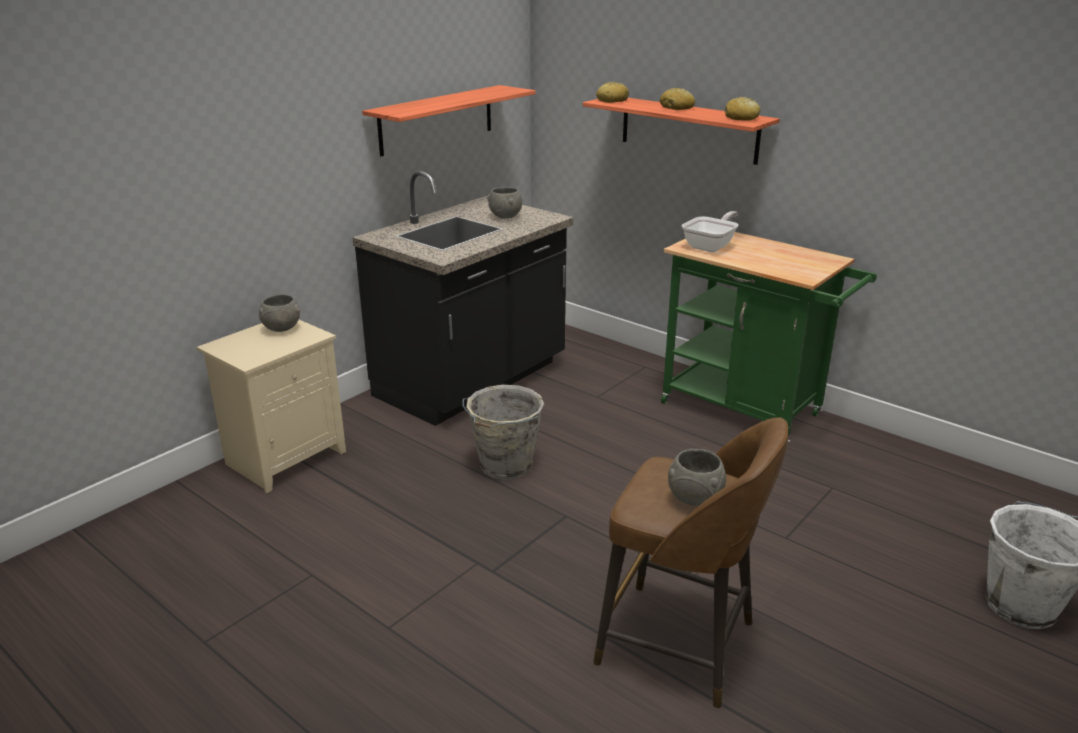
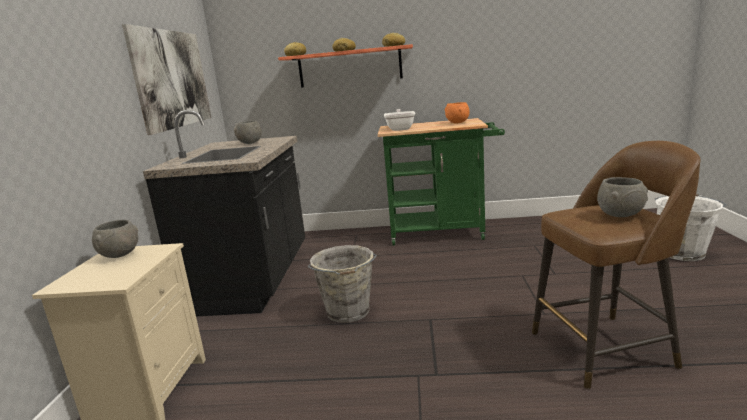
camera: 35 degrees left, 10 degrees down
shelf [362,85,536,156] -> picture [122,24,212,135]
none -> orange bowl [445,102,470,124]

